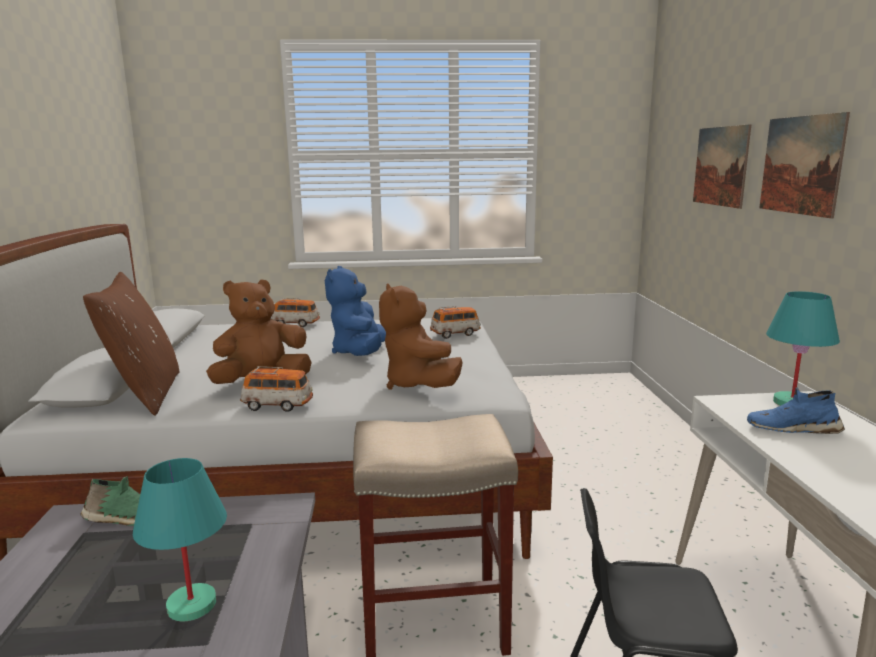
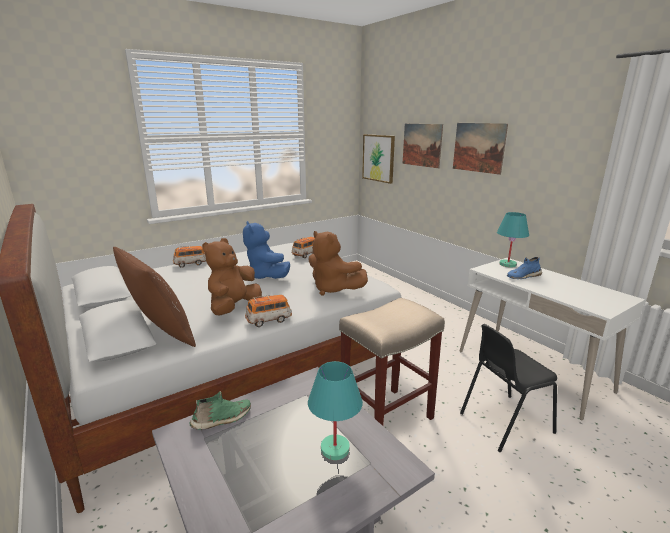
camera: 30 degrees left, 5 degrees up
none -> picture [362,134,395,184]

